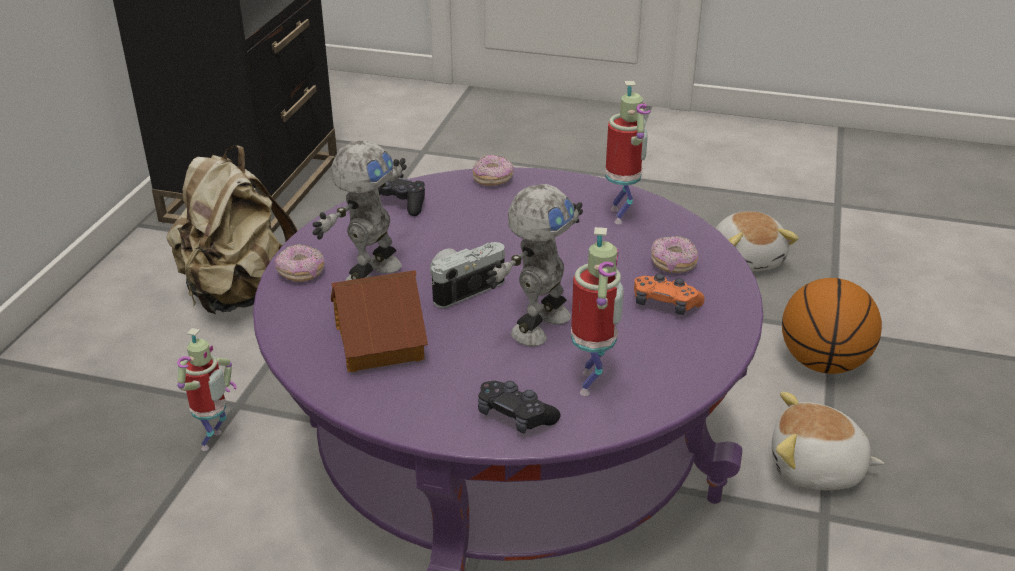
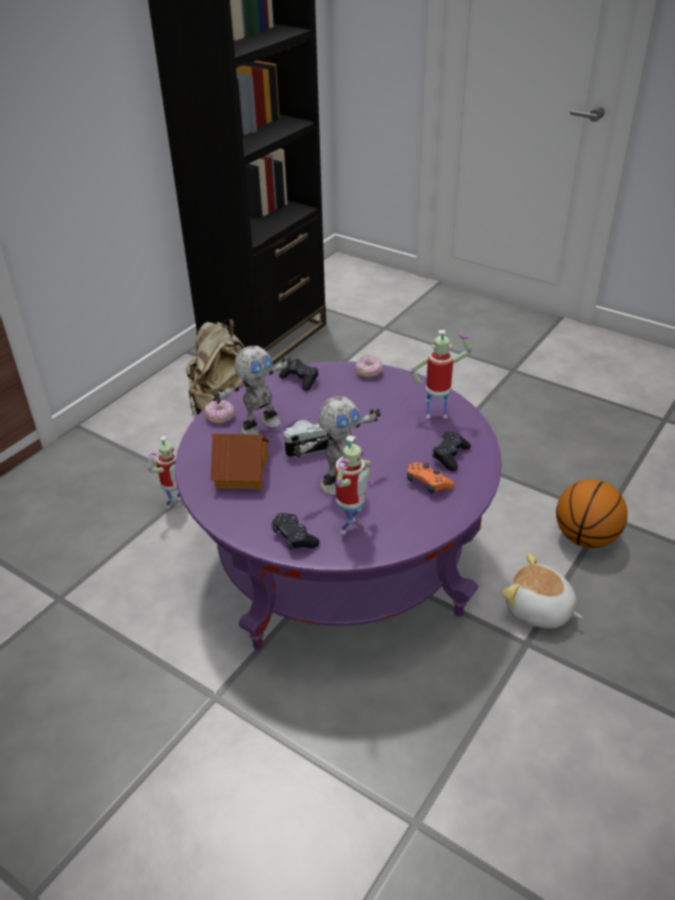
camera: 20 degrees right, 5 degrees up
toy robot [605,81,651,224] -> toy robot turned 105 degrees counterclockwise [410,330,472,419]
donut [651,236,698,273] -> black game controller [432,432,471,471]
plush toy [715,212,799,272] -> none

